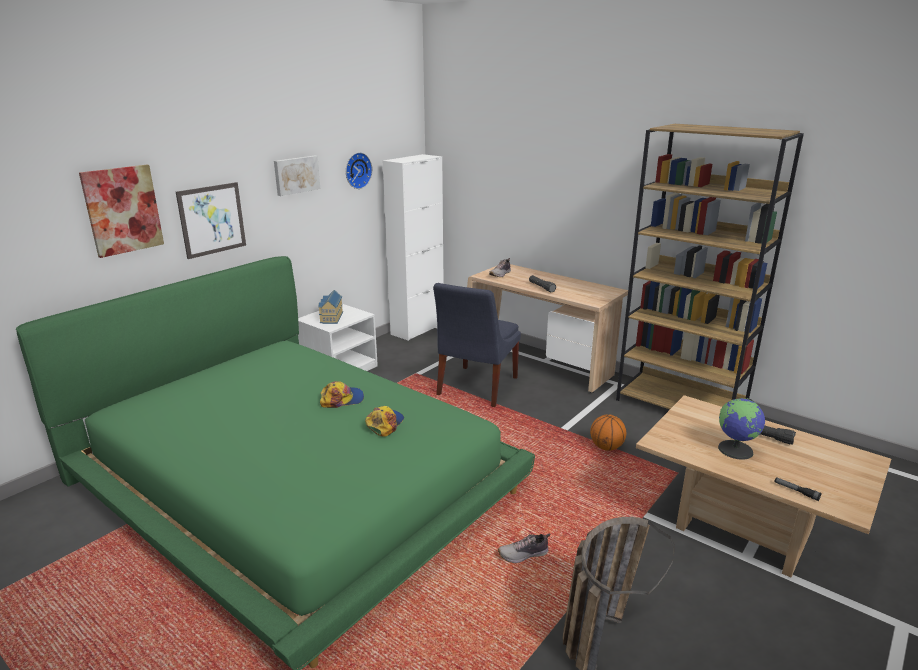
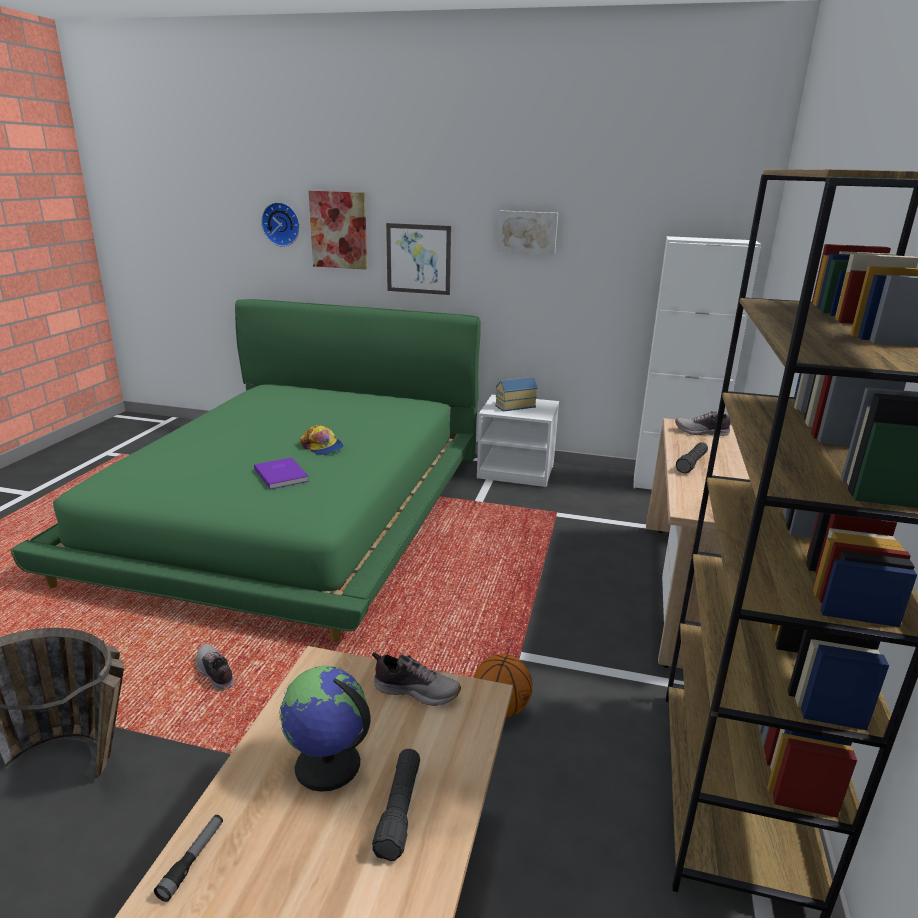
camera: 65 degrees right, 0 degrees up
wall clock [346,152,372,189] -> wall clock moved to [261,202,300,247]
cap [365,406,404,437] -> purple book [254,457,309,490]
blue chair [433,283,521,407] -> none
none -> shoe [372,652,461,706]

